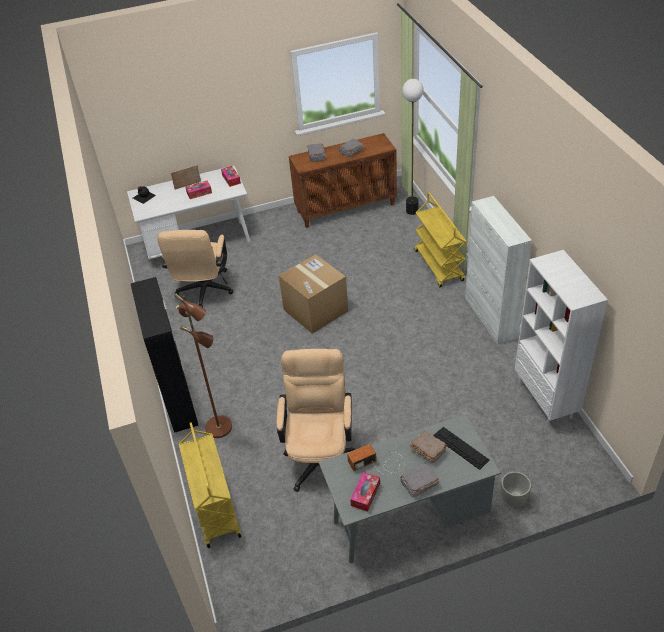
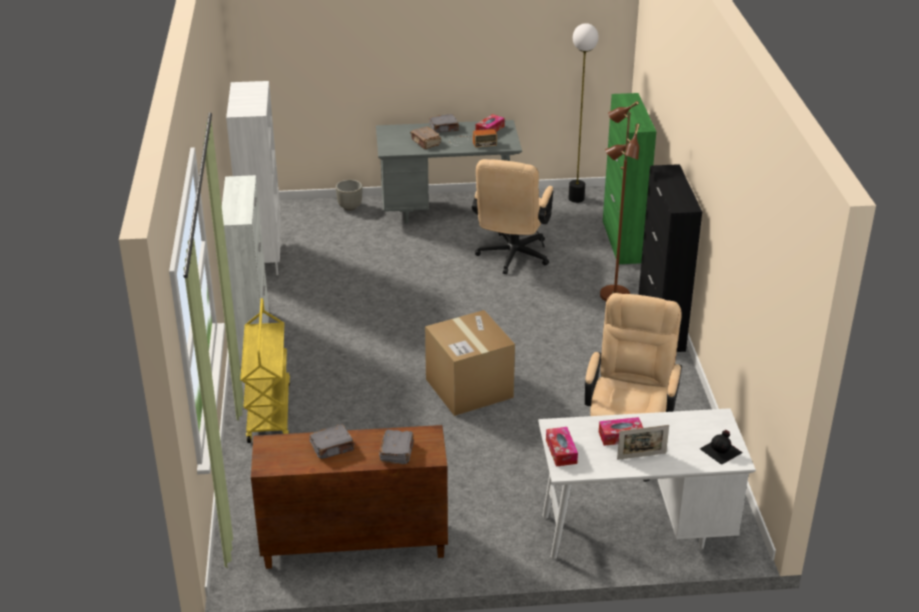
camera: 170 degrees left, 10 degrees down
yellow cart [179,422,241,548] -> green cabinet [603,93,656,264]
floor lamp [402,79,424,215] -> floor lamp moved to [568,23,599,203]
keyboard [433,427,489,470] -> none

